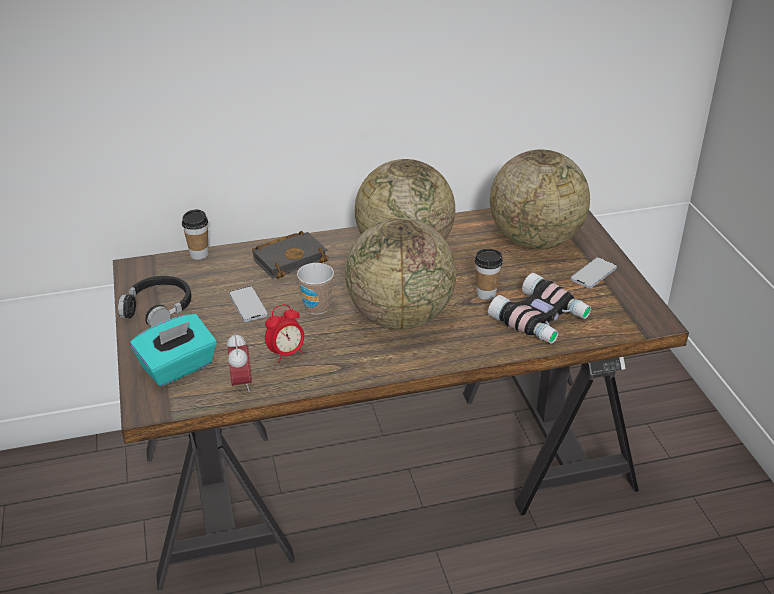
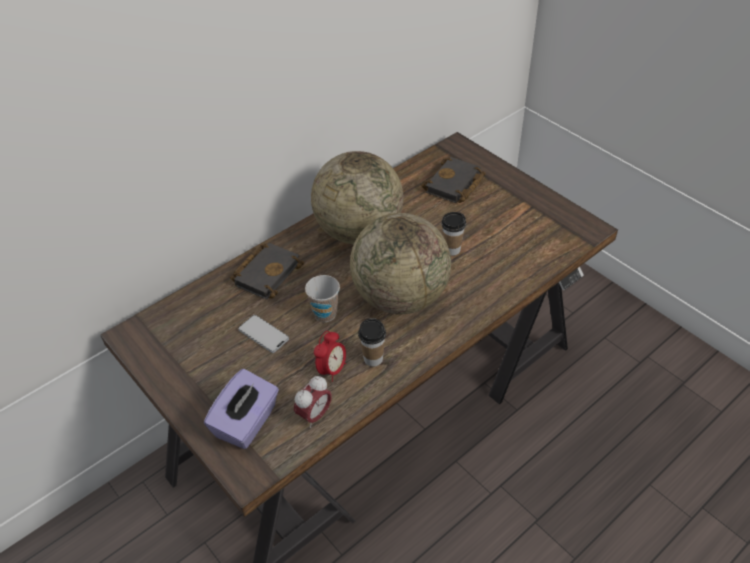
camera: 25 degrees left, 10 degrees up
black headphones [118,276,191,327] -> none
turquoise tissue box [130,314,217,386] -> purple tissue box [204,369,279,449]
cup [182,209,208,260] -> cup moved to [358,318,386,366]
alarm clock [227,333,252,392] -> alarm clock turned 75 degrees clockwise [294,376,332,428]
binoculars [488,273,591,344] -> none
globe [490,149,590,250] -> black book [421,157,485,203]
phone [570,257,617,289] -> none

